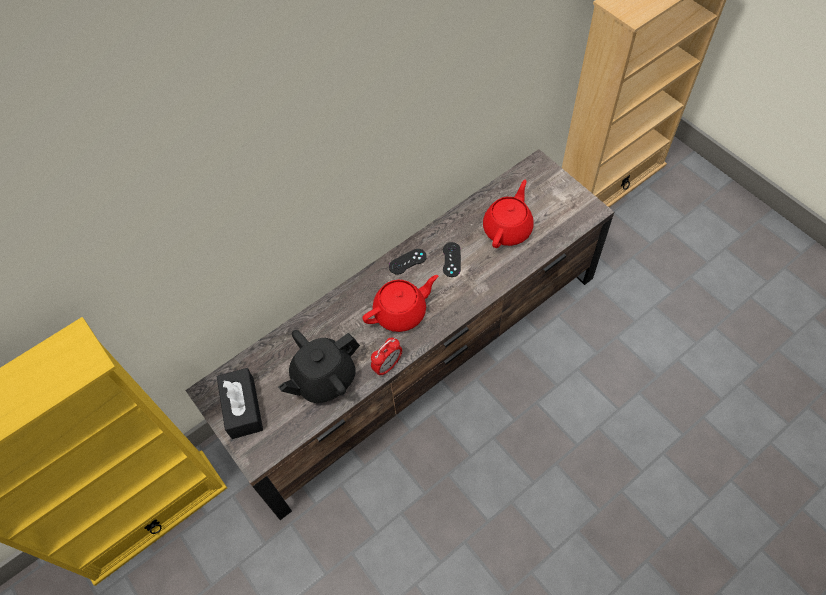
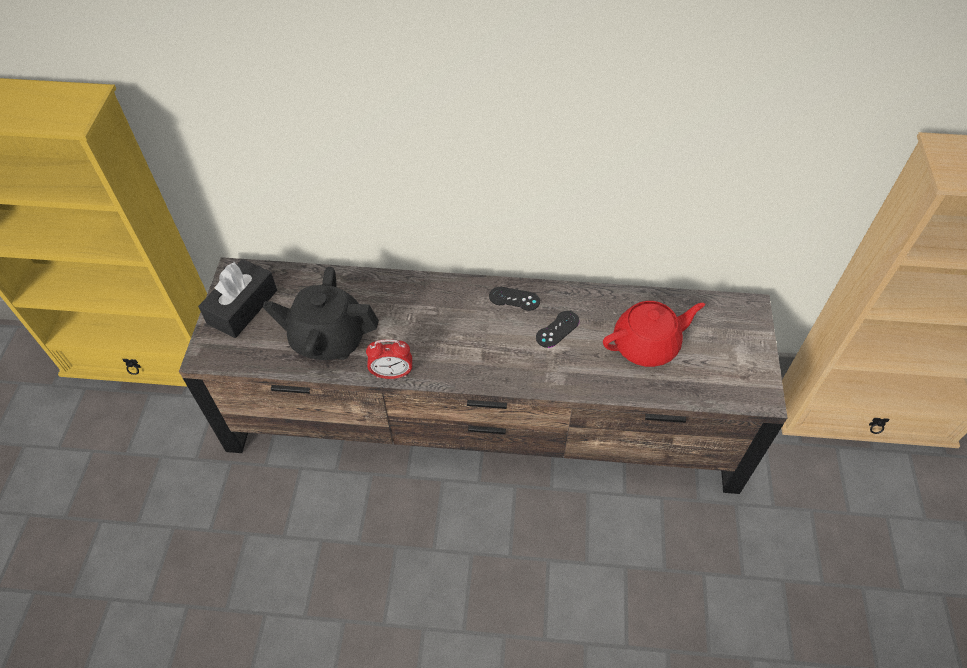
camera: 40 degrees right, 5 degrees down
red teapot [362,275,438,332] -> none

